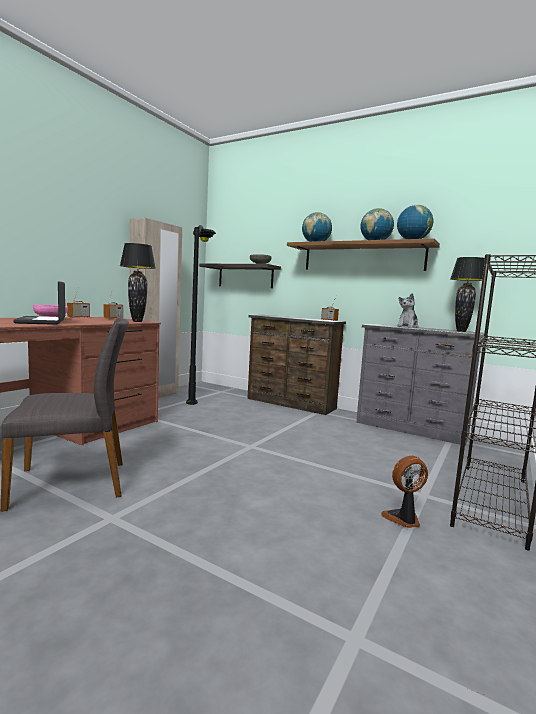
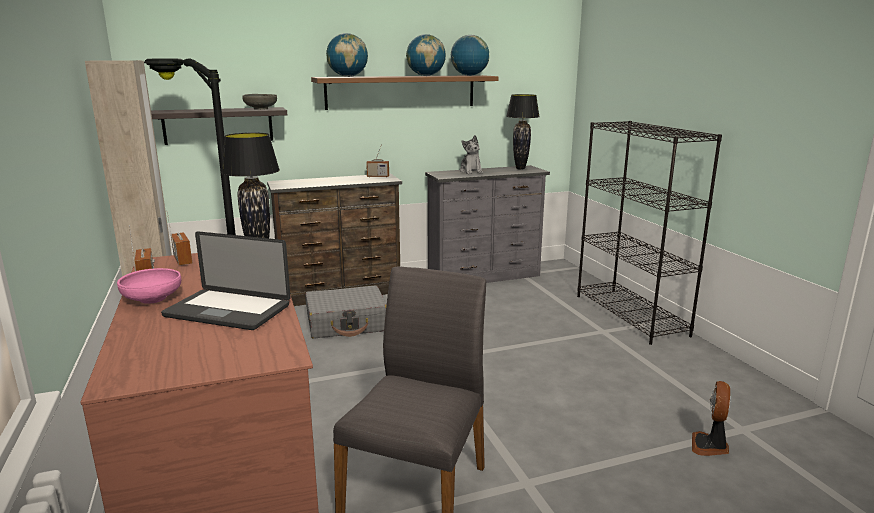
camera: 50 degrees left, 10 degrees up
fan [381,456,428,528] -> fan moved to [692,381,730,456]
none -> grey suitcase [305,286,387,339]

